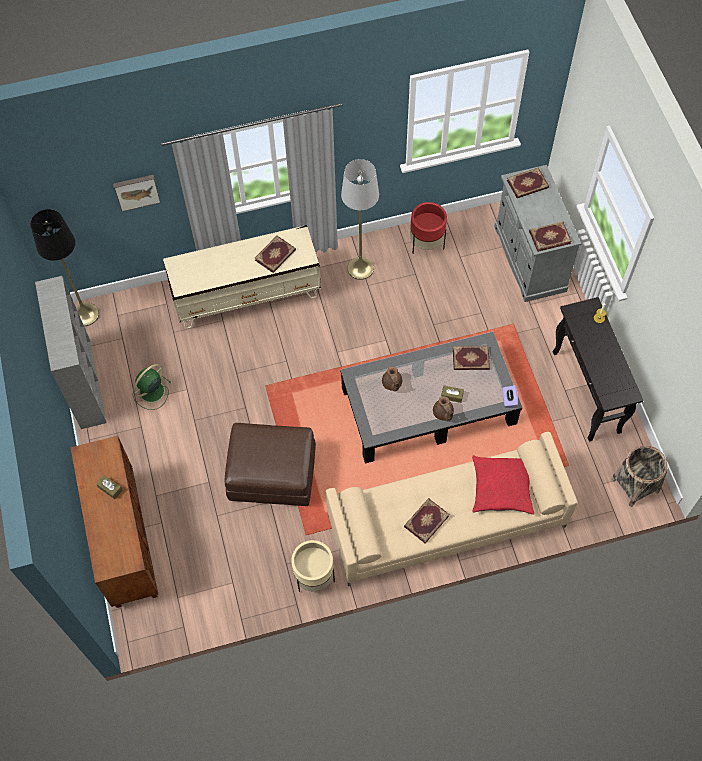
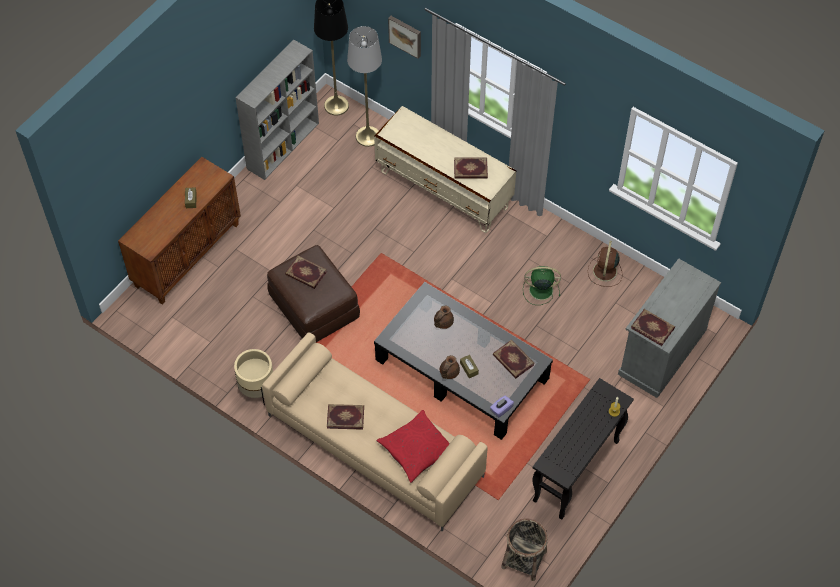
camera: 50 degrees right, 5 degrees down
green fan [133,364,171,410] -> green fan moved to [523,266,561,305]
grey floor lamp [341,159,379,280] -> grey floor lamp moved to [347,26,382,147]
red planter [410,202,447,253] -> brown fan [588,241,623,287]
book [507,167,549,198] -> book moved to [285,255,327,289]

